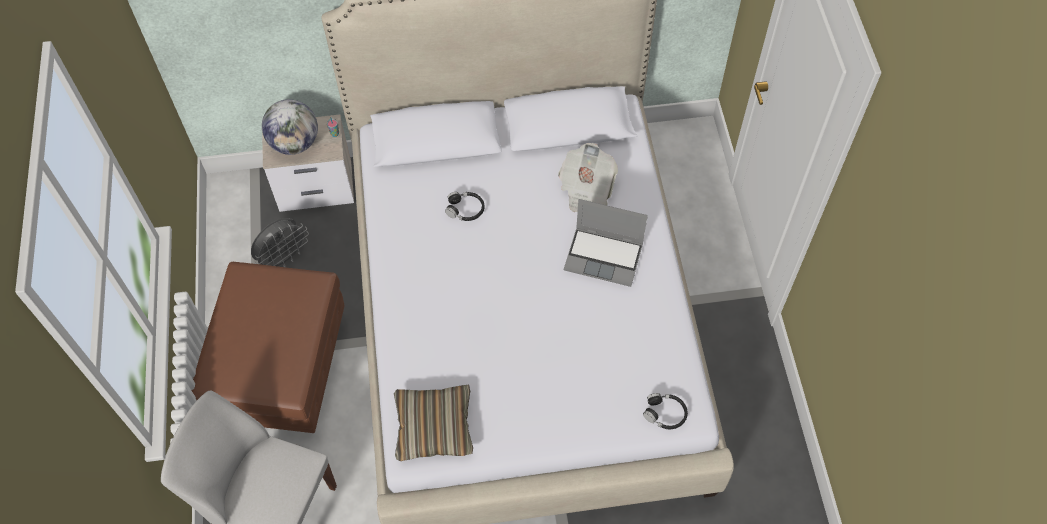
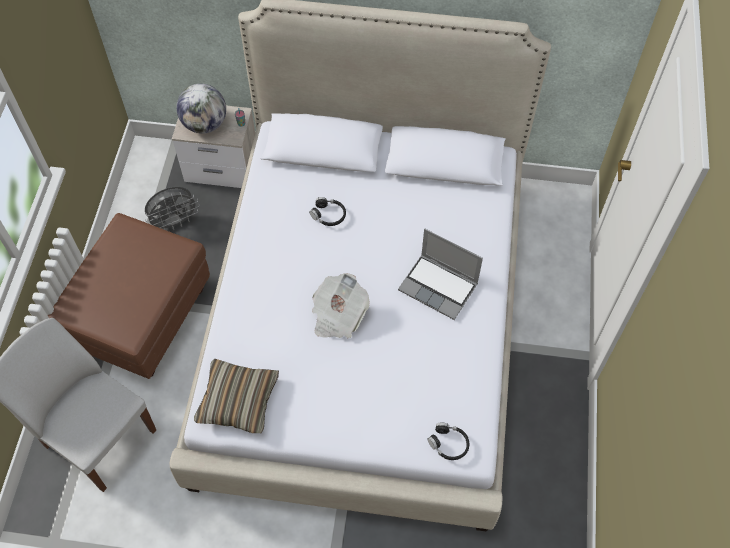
camera: 15 degrees right, 0 degrees up
newspaper [558,143,618,212] -> newspaper moved to [312,273,370,338]

